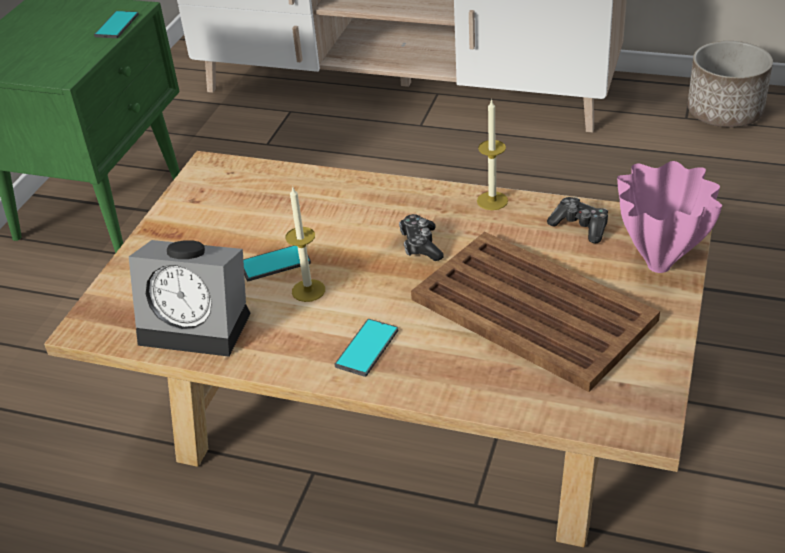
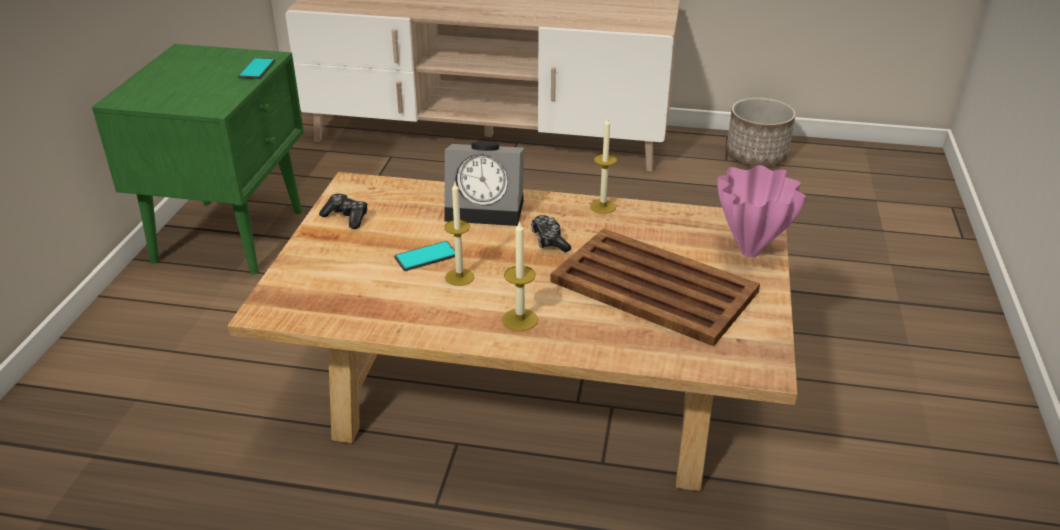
camera: 10 degrees left, 5 degrees down
alarm clock [129,240,251,357] -> alarm clock moved to [444,141,524,226]
phone [335,319,398,377] -> candle [502,220,538,331]
game controller [547,197,608,243] -> game controller moved to [319,194,367,229]

